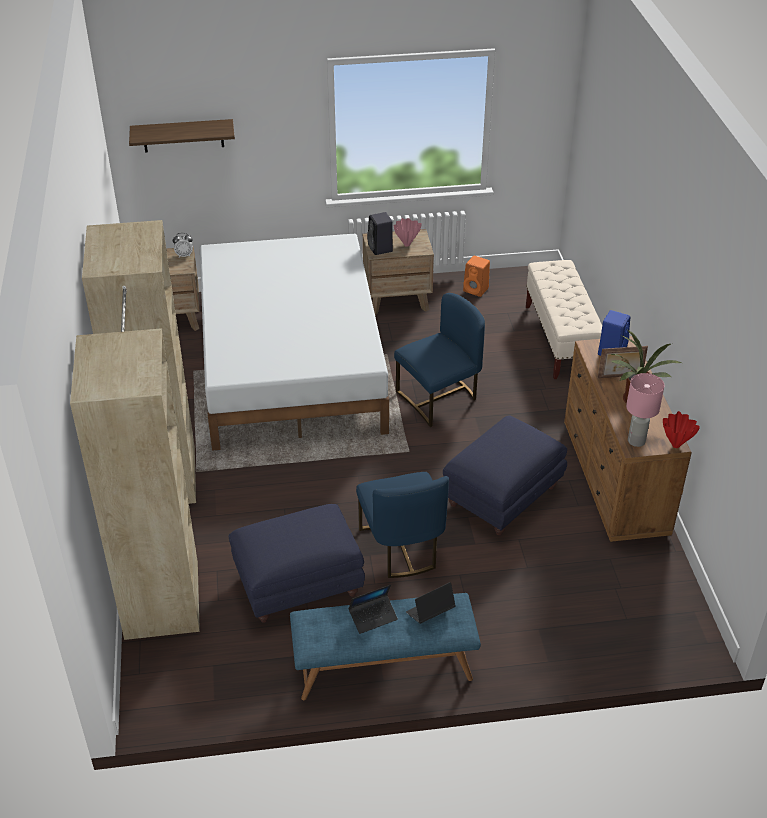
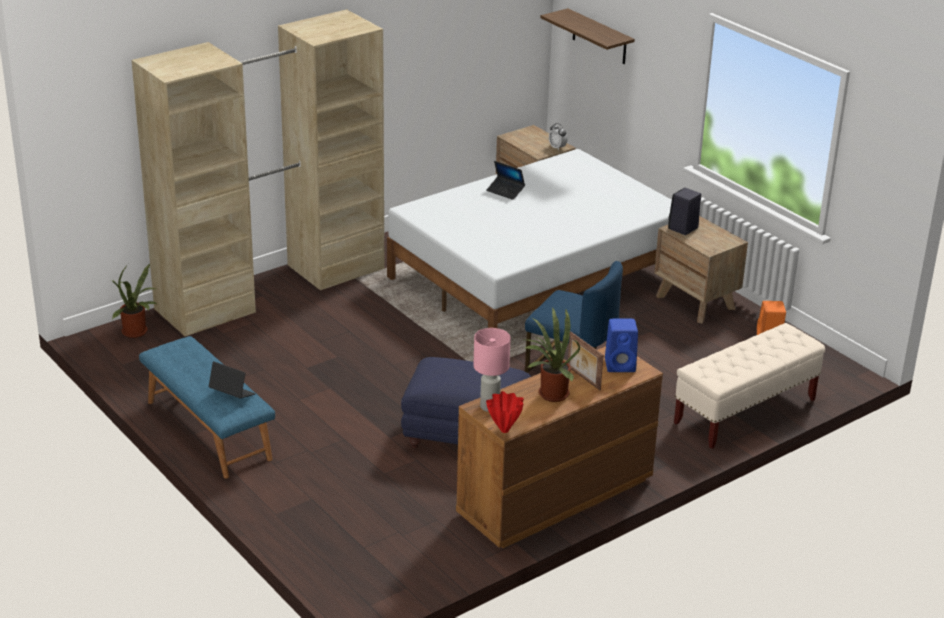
camera: 60 degrees right, 10 degrees down
blue ottoman [229,504,365,623] -> none
laptop [348,585,398,634] -> laptop moved to [486,161,525,200]
blue chair [356,472,449,578] -> none
pink vase [393,218,422,247] -> none
none -> potted plant [111,263,157,338]

